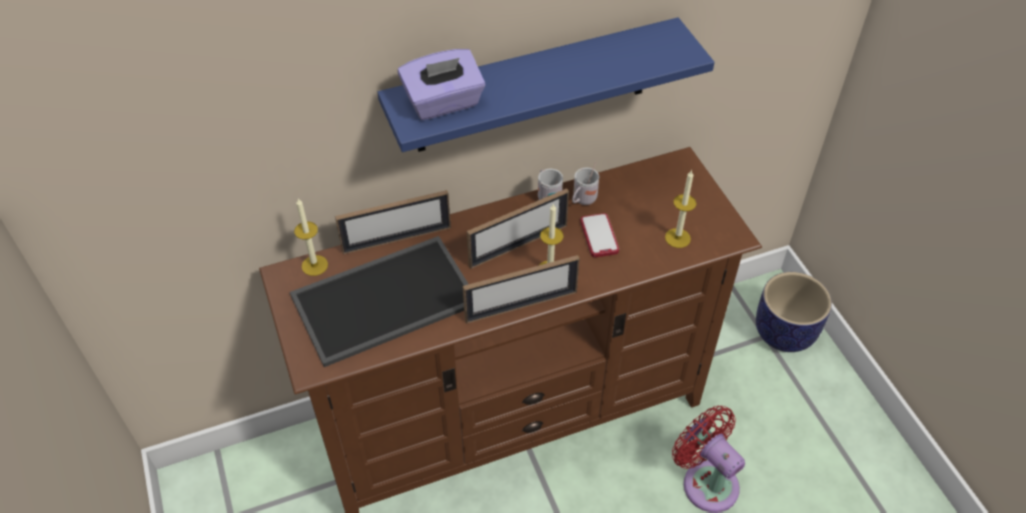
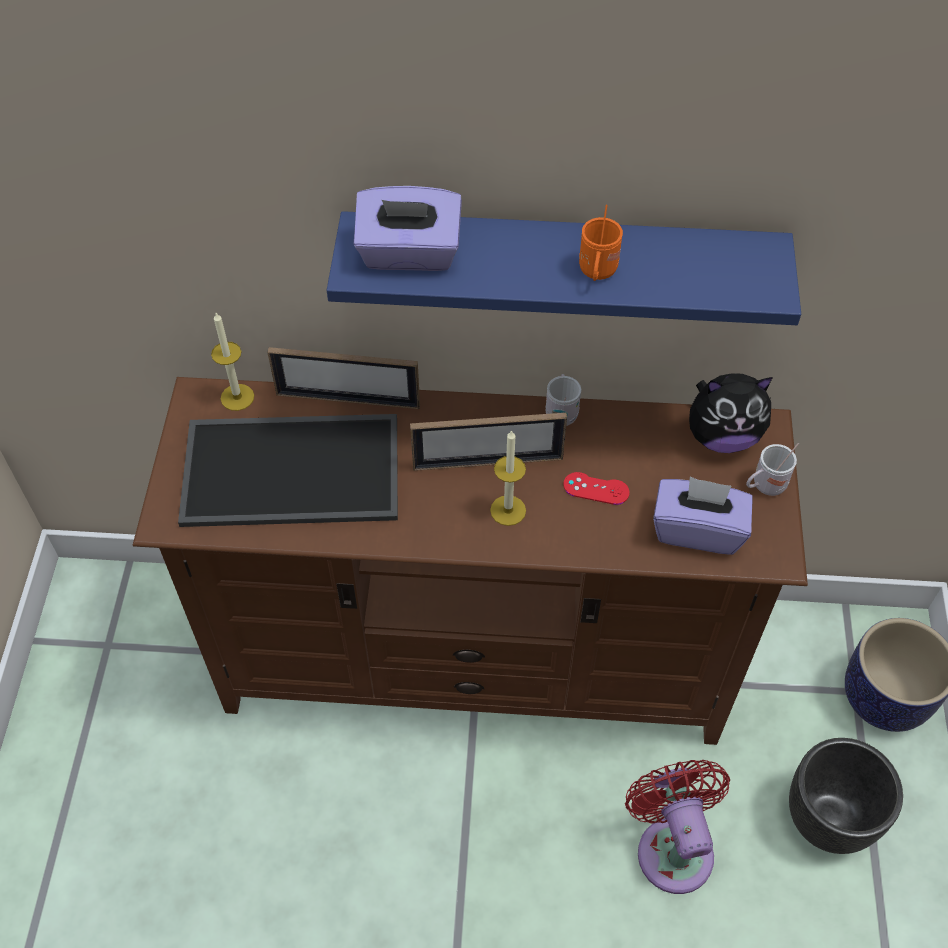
camera: 25 degrees right, 5 degrees up
picture frame [463,255,580,324] -> none
white mug [572,162,599,205] -> white mug moved to [746,443,799,496]
phone [580,213,619,257] -> red game controller [563,472,630,505]
candle [665,170,696,248] -> purple tissue box [653,476,753,555]
none -> orange mug [579,205,623,281]
none -> plush toy [689,373,773,453]
none -> black planter [789,738,903,854]

